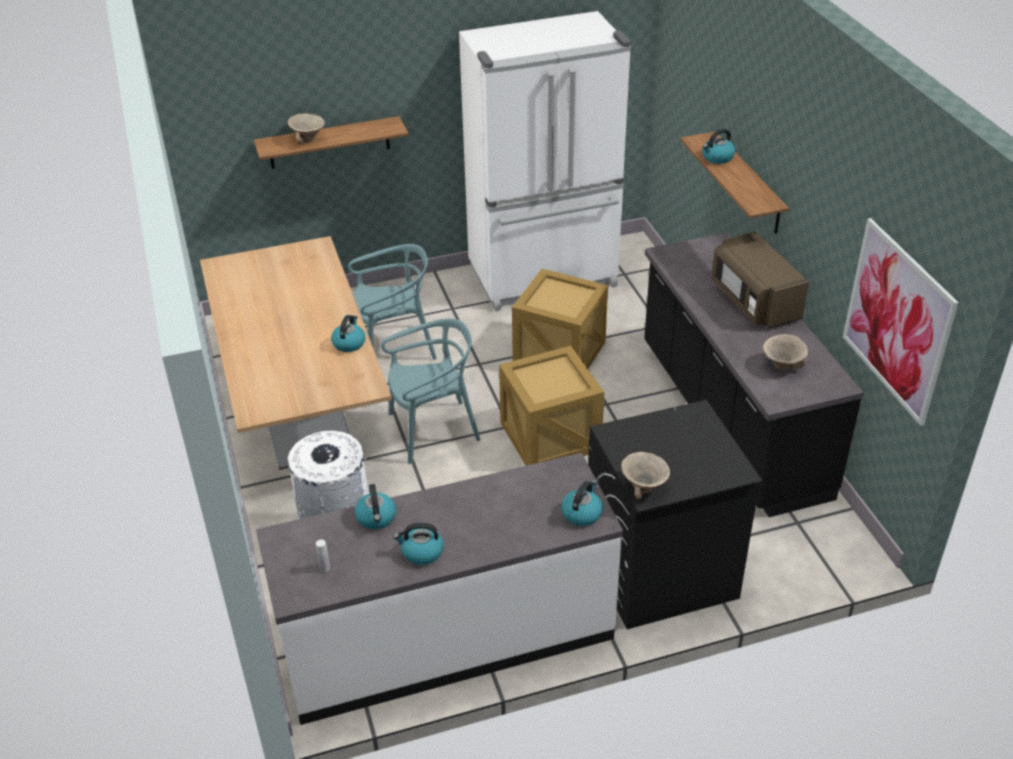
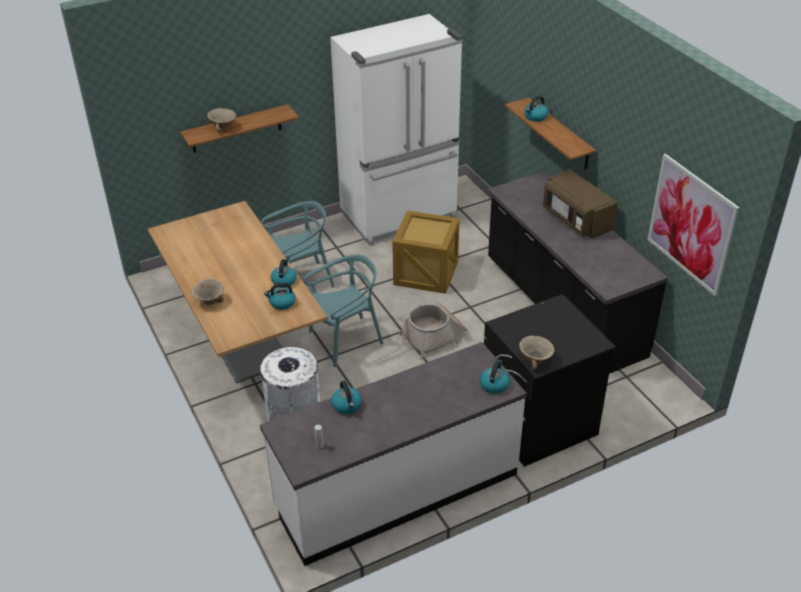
camera: 10 degrees left, 0 degrees up
kettle [393,522,444,565] -> kettle moved to [264,283,296,310]
crate [499,346,604,466] -> basket [399,301,468,359]
beige bowl [763,334,808,370] -> beige bowl moved to [191,279,224,305]

